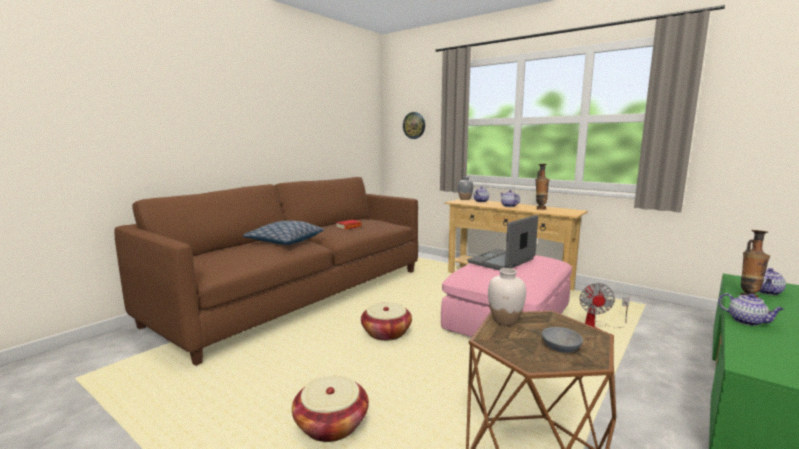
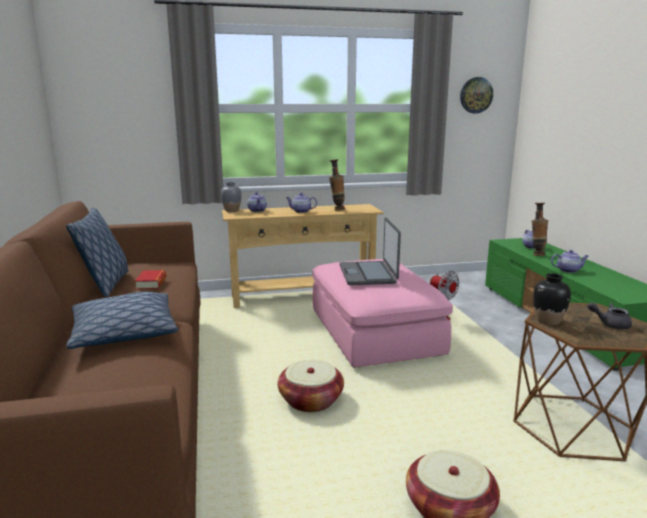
camera: 50 degrees left, 5 degrees up
wall clock [403,112,425,139] -> wall clock moved to [460,77,493,114]
white vase [488,268,526,325] -> black vase [533,273,571,325]
grey bowl [542,327,583,353] -> grey teapot [587,302,632,329]
none -> pillow [66,208,128,297]

